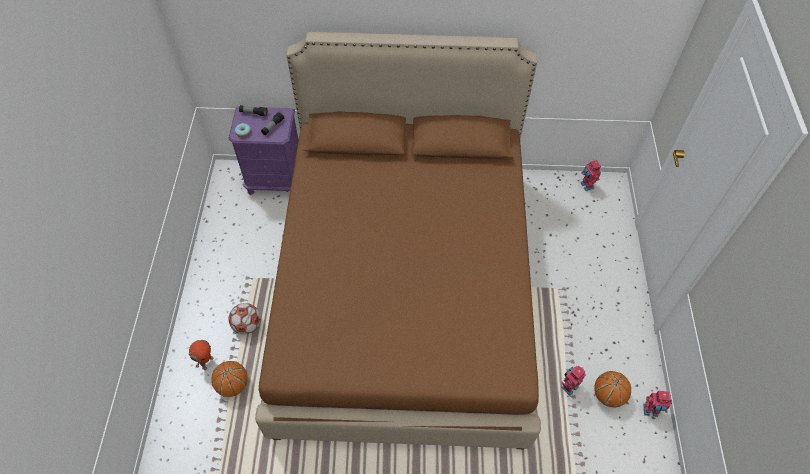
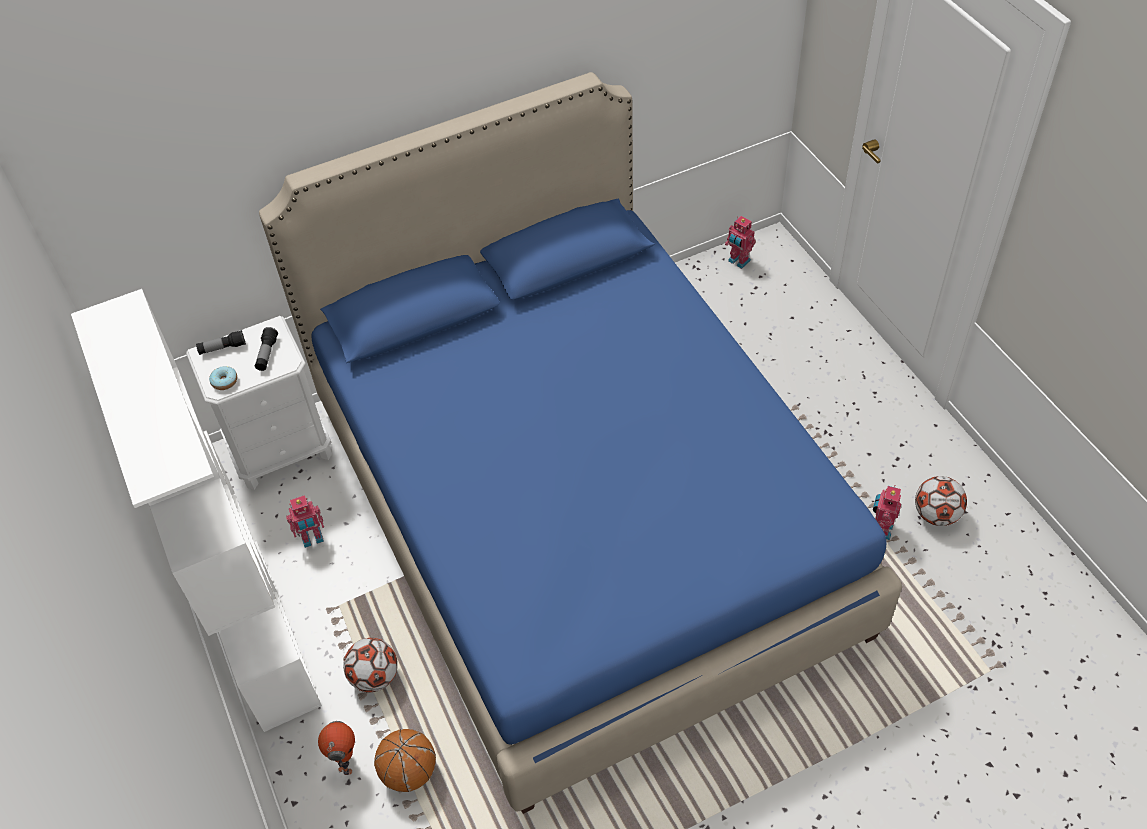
camera: 25 degrees left, 5 degrees down
purple nightstand [228,106,299,195] -> white nightstand [186,316,332,490]
brown bed [255,32,541,449] -> blue bed [259,72,902,814]
basketball [594,371,631,407] -> football [915,476,967,526]
toy robot [643,391,672,417] -> toy robot moved to [286,495,324,548]
none -> white bookcase [71,289,322,732]

